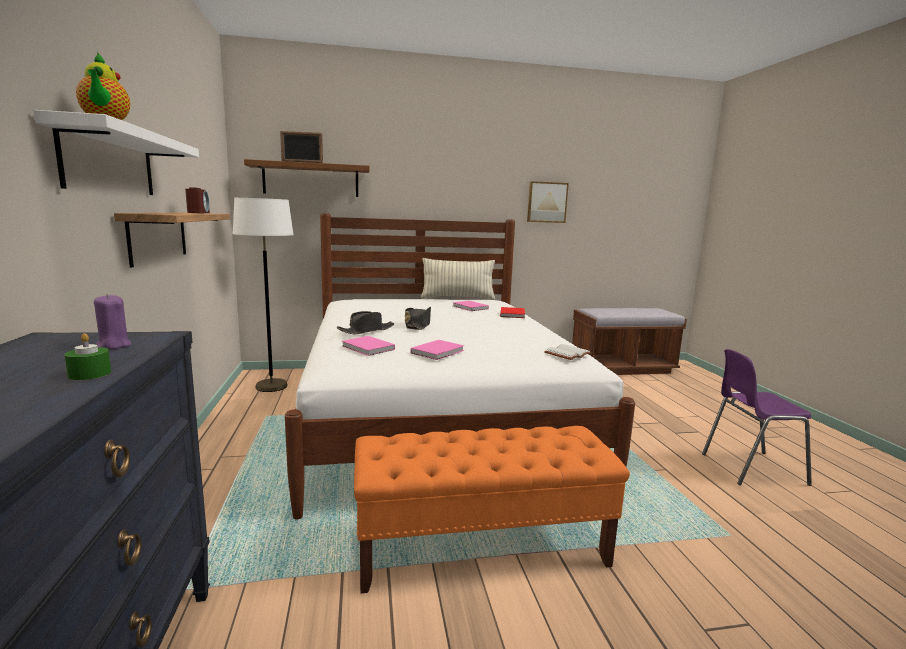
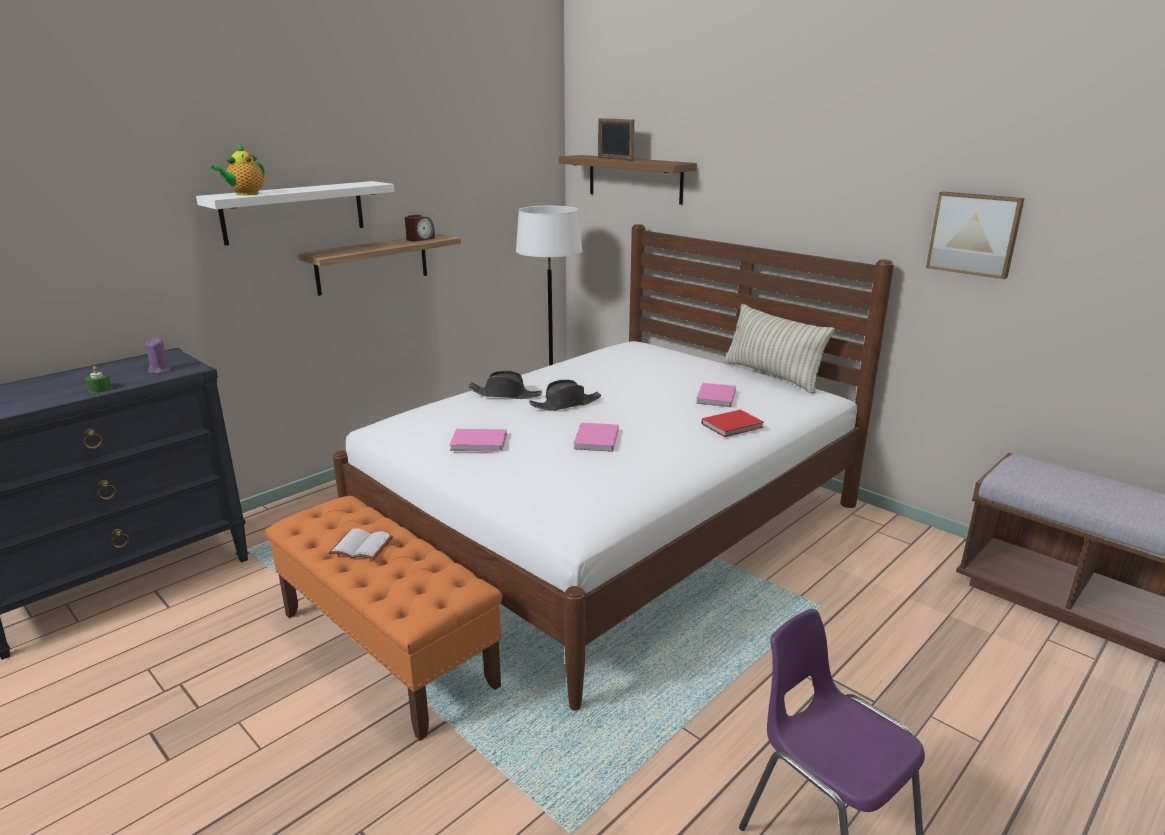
camera: 55 degrees right, 10 degrees up
pink book [342,336,395,356] -> pink book moved to [573,423,619,452]
white book [544,344,592,360] -> white book moved to [329,529,393,560]

